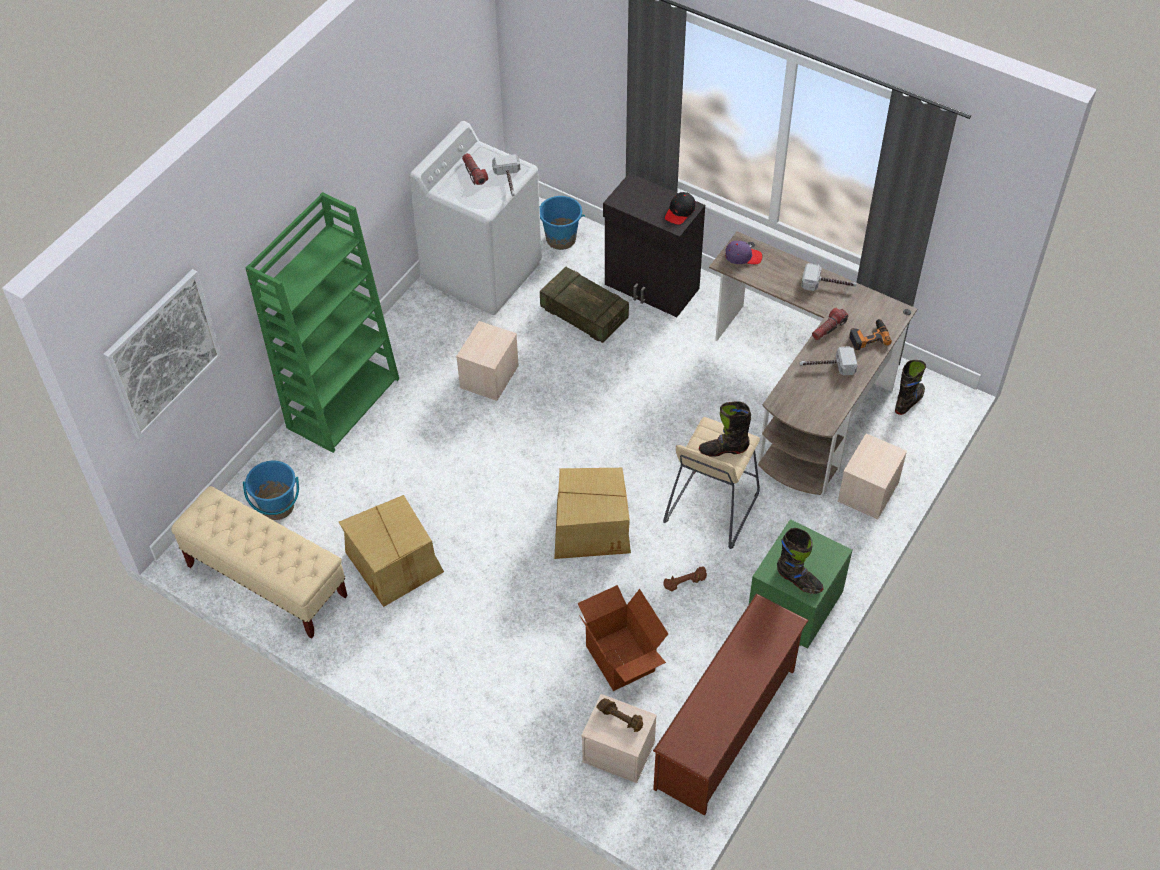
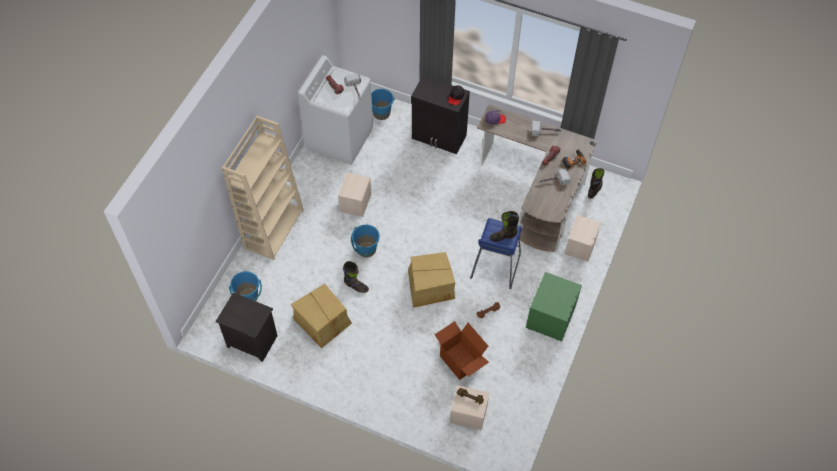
camera: 10 degrees left, 5 degrees up
picture [103,269,221,439] -> none
beige bench [171,486,347,639] -> black nightstand [216,293,278,362]
green bookcase [245,192,399,453] -> beige bookcase [222,116,304,260]
crate [540,267,629,343] -> none
brown shoe rack [653,594,809,816] -> none
beige stool [663,417,760,549] -> blue stool [470,218,522,289]
black boot [777,528,824,594] -> black boot moved to [343,261,369,293]
none -> blue bucket [351,225,380,258]

